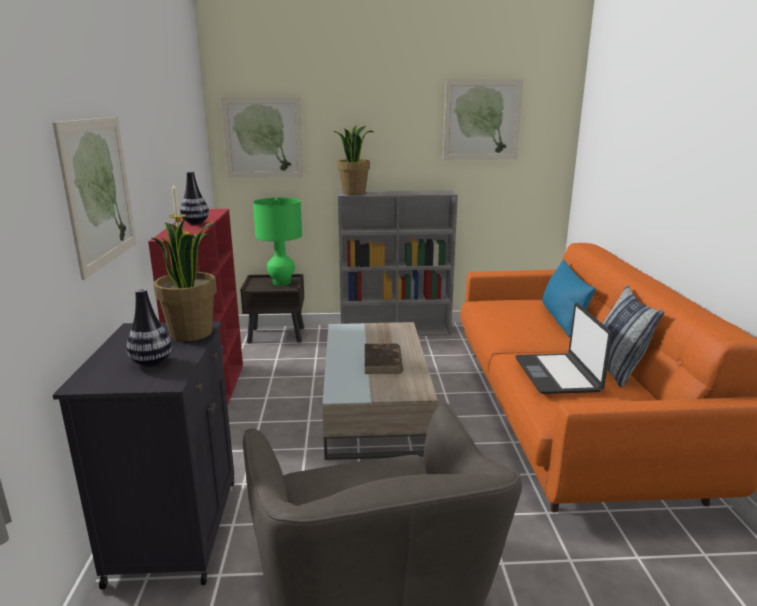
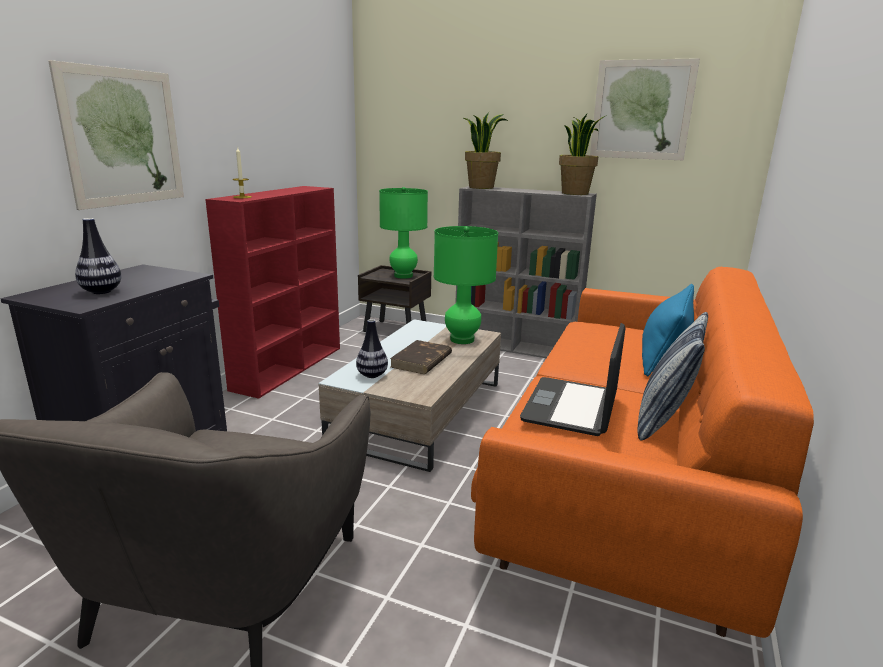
camera: 25 degrees right, 0 degrees up
potted plant [152,219,217,341] -> potted plant moved to [559,113,607,195]
vase [180,171,209,225] -> vase moved to [356,319,388,378]
picture [221,97,304,178] -> none
none -> green table lamp [434,226,498,344]

